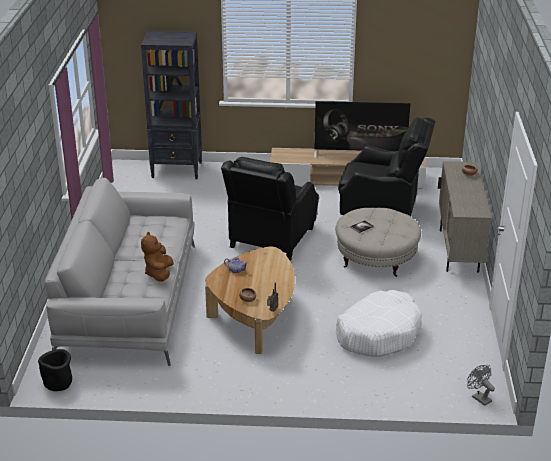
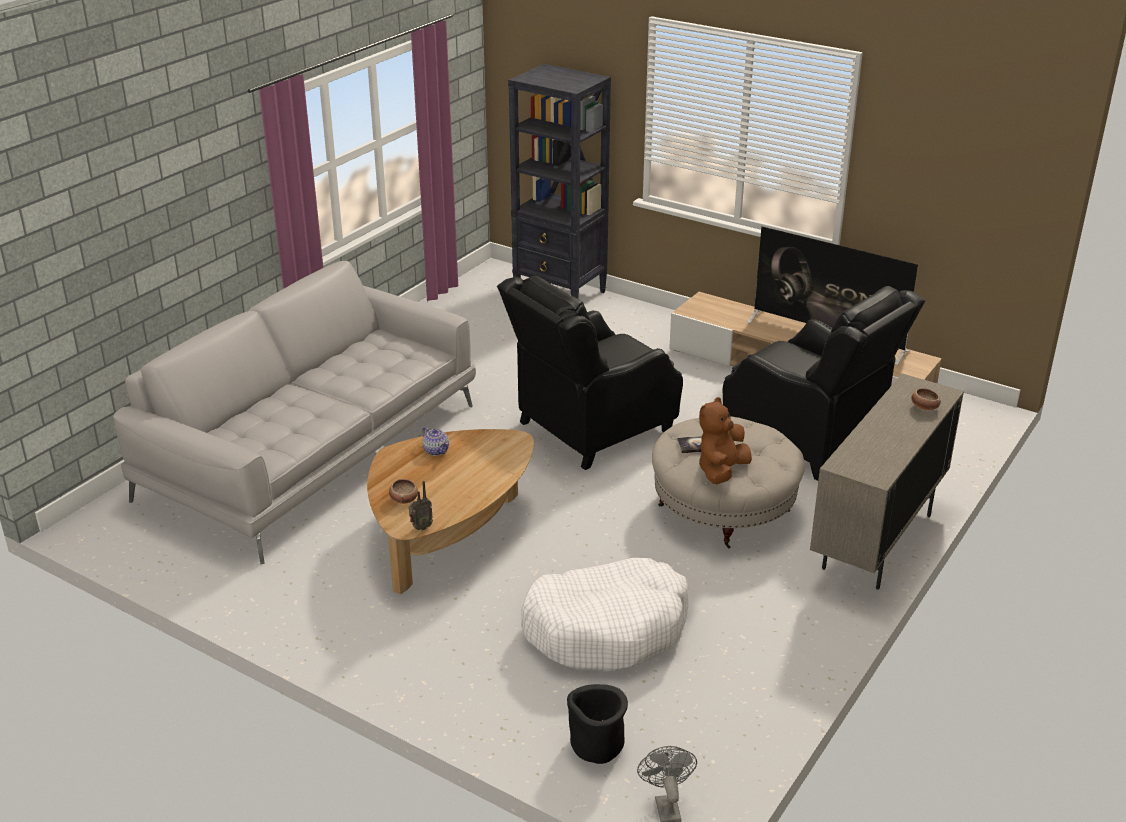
camera: 30 degrees right, 0 degrees up
black planter [38,349,72,391] -> black planter moved to [567,684,628,764]
brown plush toy [141,232,174,282] -> brown plush toy moved to [699,397,752,484]

